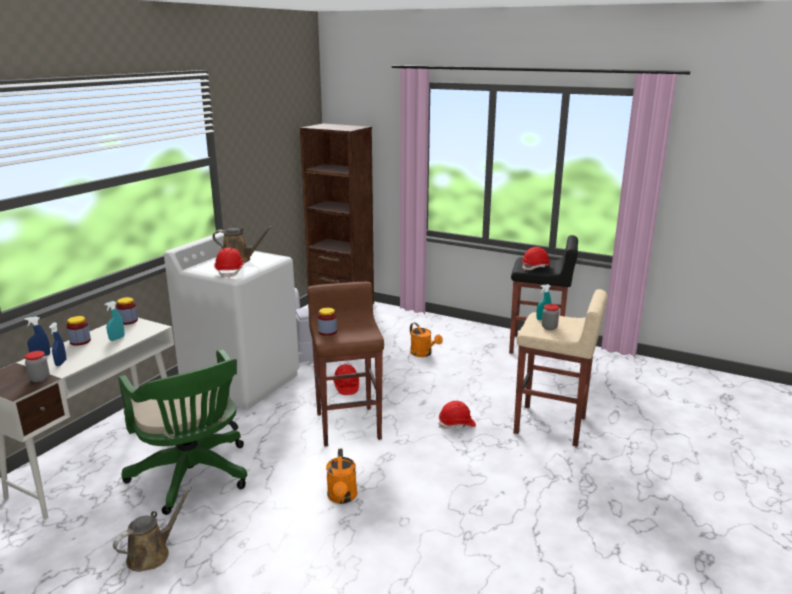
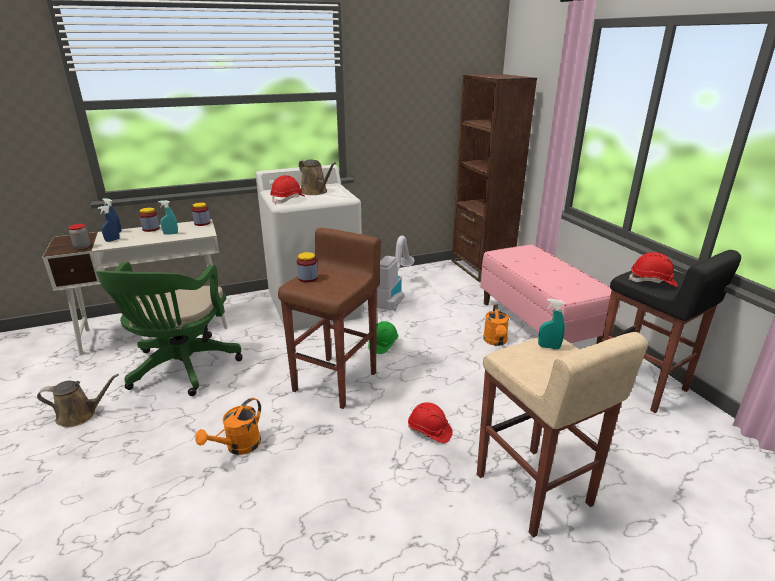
camera: 40 degrees right, 5 degrees up
red hard hat [333,364,359,395] -> green hard hat [368,321,399,354]
jar [542,304,559,330] -> none
none -> pink bench [480,244,619,344]

